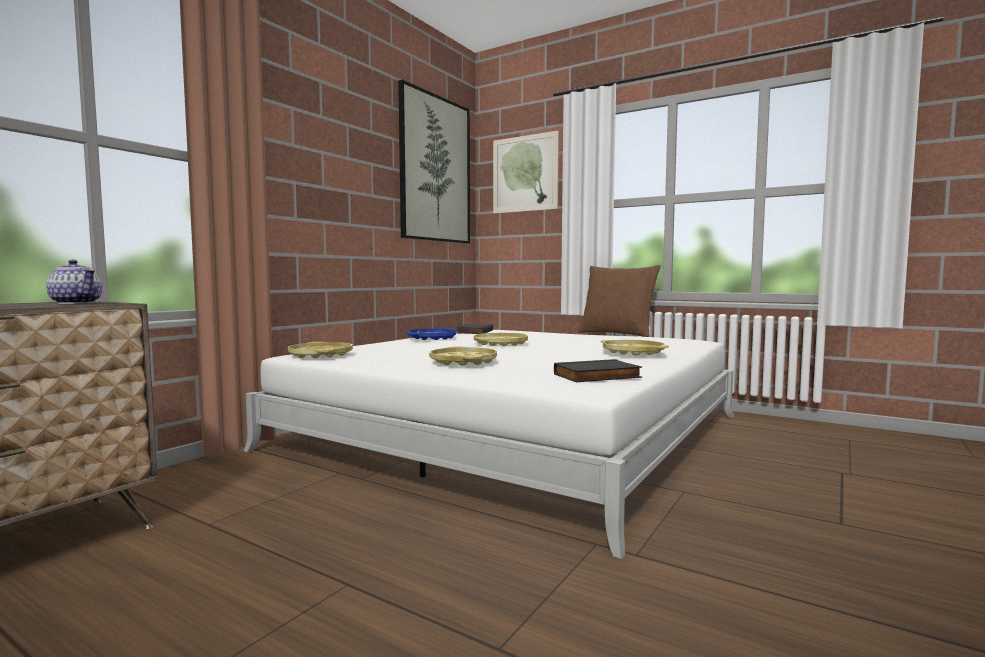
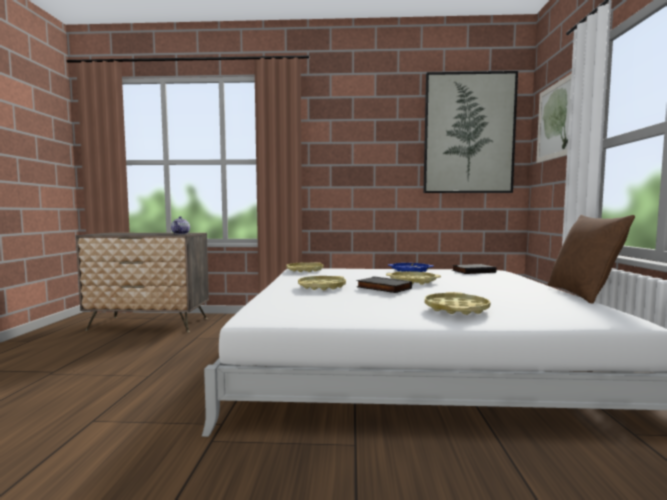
camera: 60 degrees right, 0 degrees up
black book [554,359,642,382] -> black book moved to [357,276,412,293]

